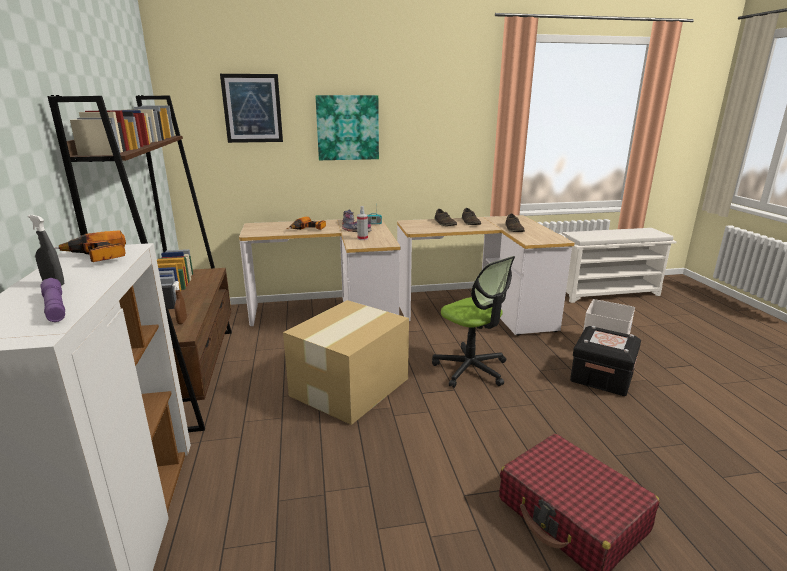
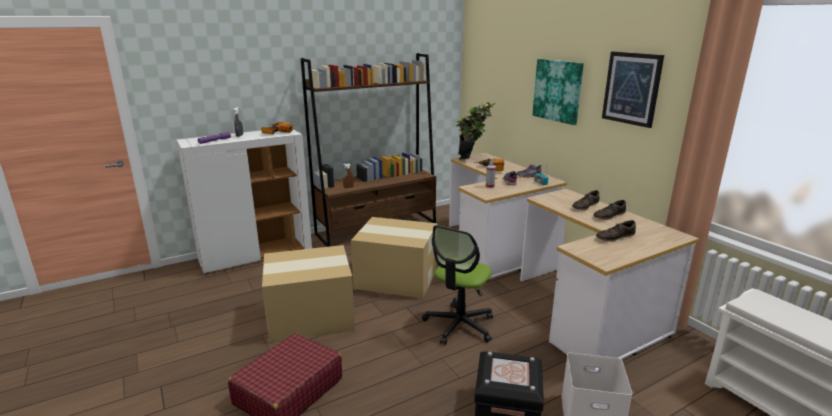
camera: 70 degrees right, 0 degrees up
picture [220,74,283,143] -> picture moved to [602,52,664,128]
none -> cardboard box [262,245,355,343]
none -> potted plant [456,102,496,160]

